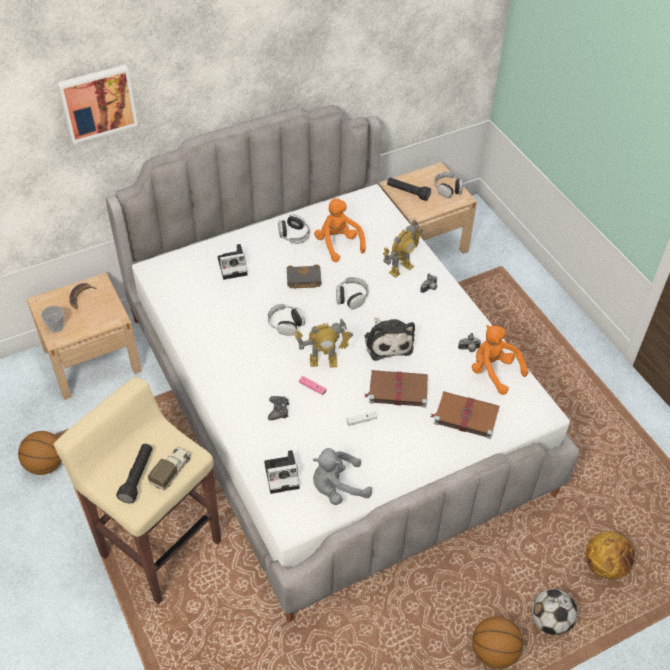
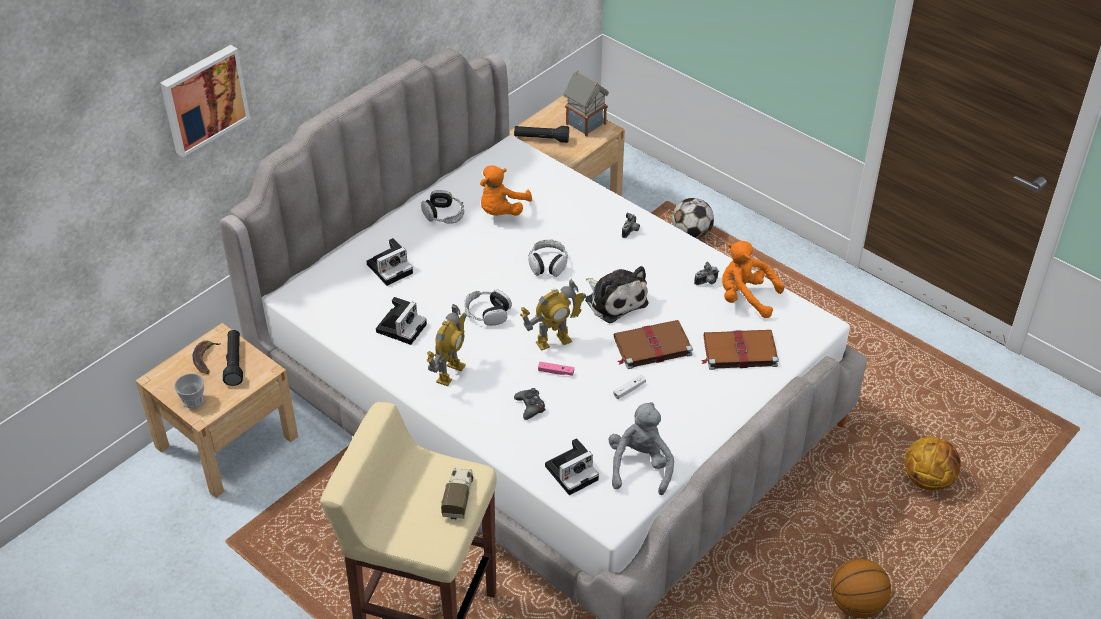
camera: 20 degrees left, 5 degrees down
basketball [18,431,62,475] -> none
black flashlight [116,444,153,503] -> black flashlight moved to [223,330,243,386]
black book [287,264,321,288] -> none
grey plush toy [313,448,372,505] -> grey plush toy turned 135 degrees clockwise [608,402,674,495]
orange plush toy [314,198,366,262] -> orange plush toy turned 105 degrees counterclockwise [480,165,532,216]
toy robot [383,219,423,278] -> toy robot moved to [426,304,467,386]
headphones [434,172,463,198] -> toy house [564,71,609,137]
football [531,589,577,635] -> football moved to [672,198,714,239]
none -> camera [376,297,427,345]

